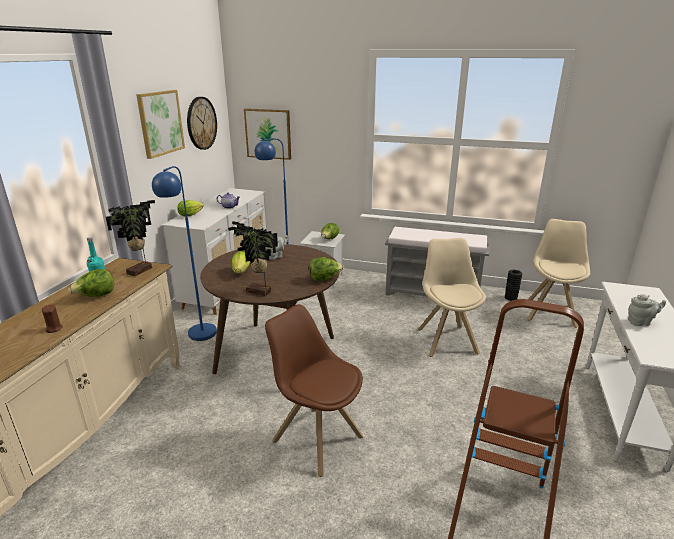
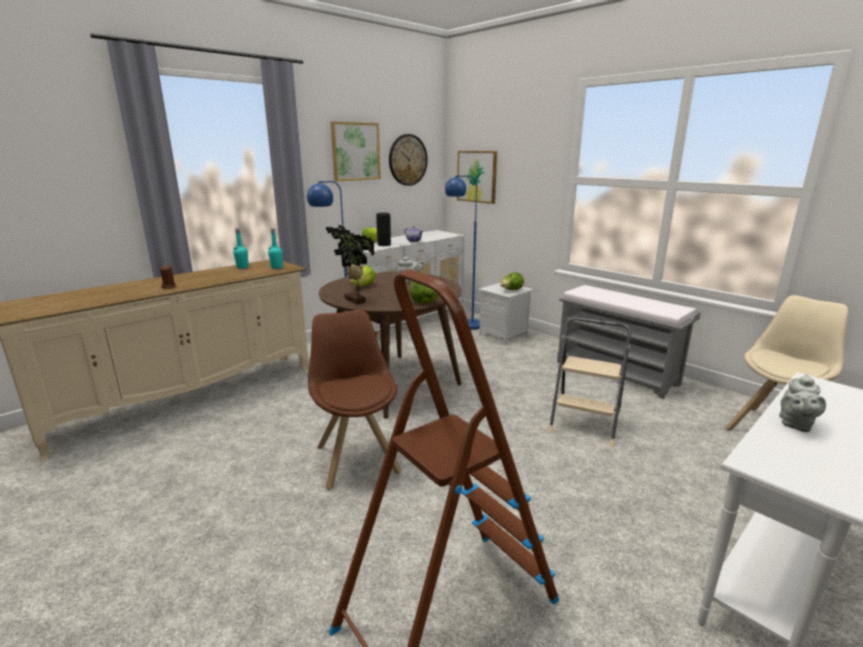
camera: 30 degrees right, 5 degrees down
lettuce [68,269,114,297] -> none
potted plant [106,200,155,276] -> turquoise bottle [268,228,283,269]
beige chair [418,238,486,357] -> beige step ladder [547,317,631,447]
black vase [505,270,522,301] -> black vase moved to [376,213,391,246]
grey teapot [628,294,666,326] -> grey teapot turned 90 degrees clockwise [779,374,826,432]

